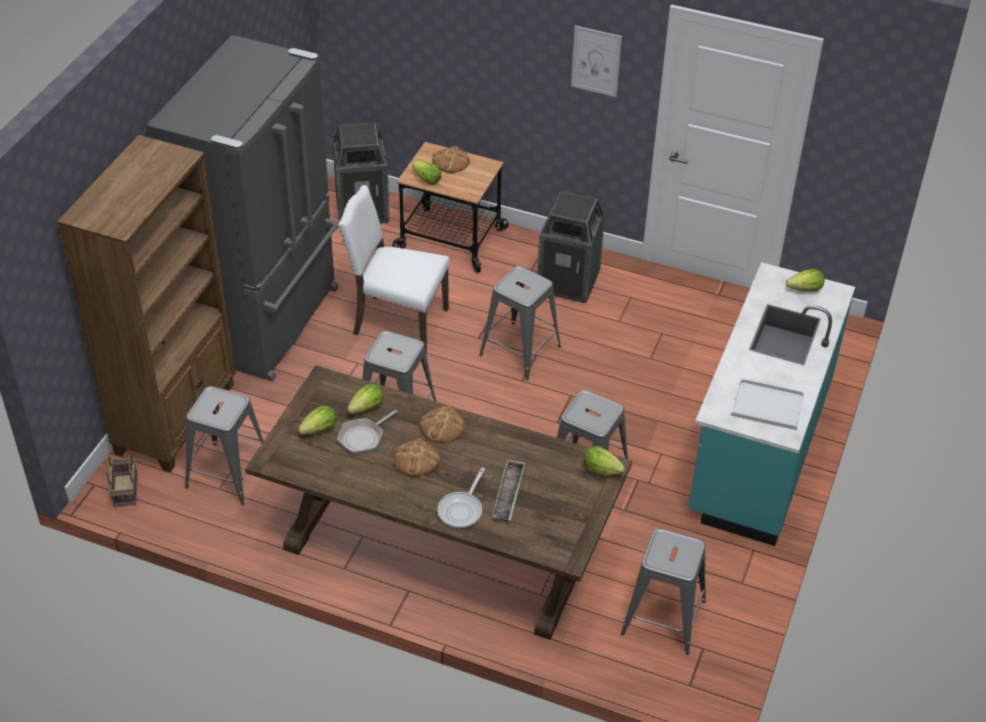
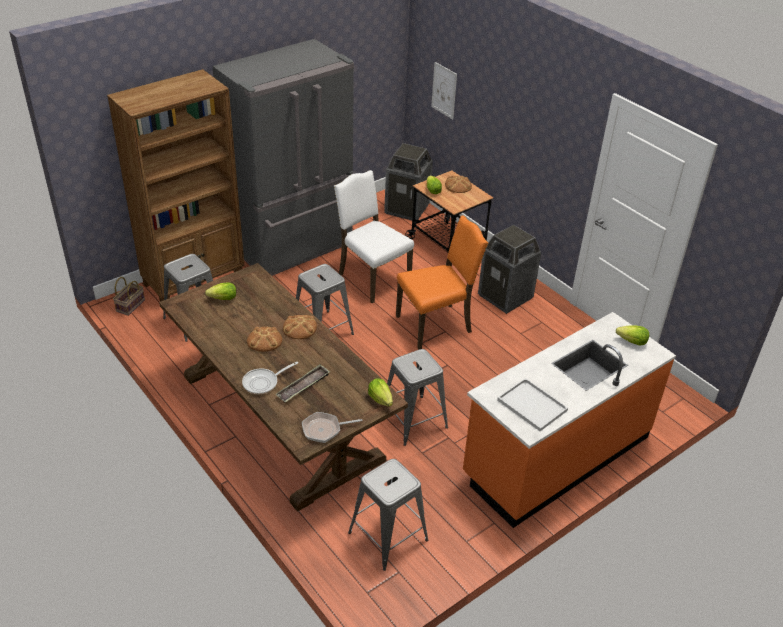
camera: 30 degrees right, 5 degrees down
frying pan [337,410,397,454] -> frying pan moved to [302,412,362,443]
lettuce [347,384,383,414] -> none
grey stool [479,266,561,380] -> orange chair [396,216,488,349]
picture [571,26,622,97] -> picture moved to [431,62,457,120]
turquoise counter [688,262,855,546] -> orange counter [463,312,676,528]

